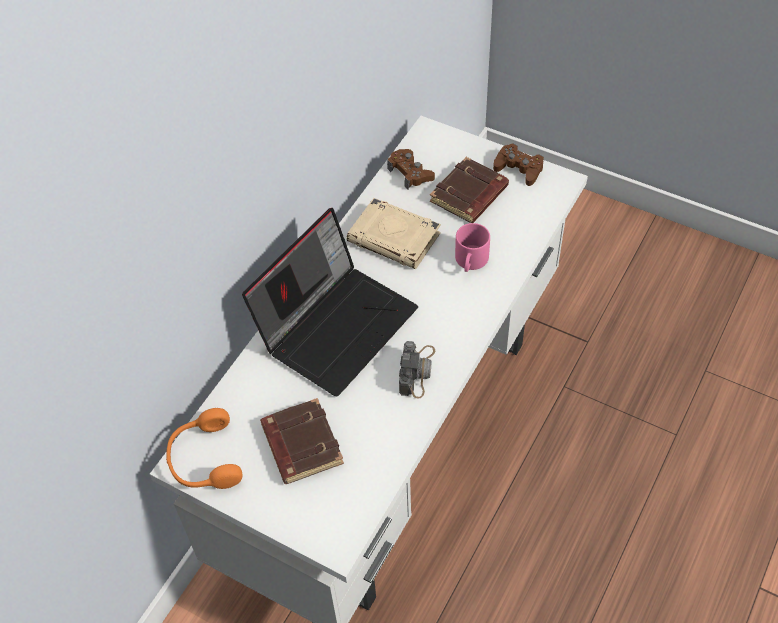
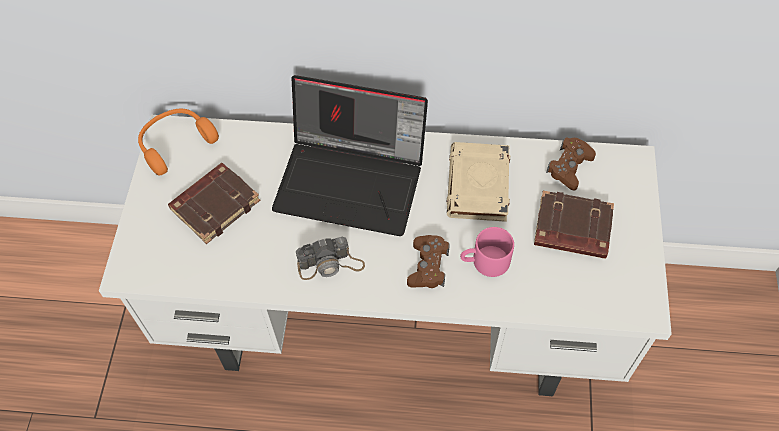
camera: 65 degrees right, 5 degrees up
brown game controller [493,143,544,186] -> brown game controller moved to [407,235,450,288]

